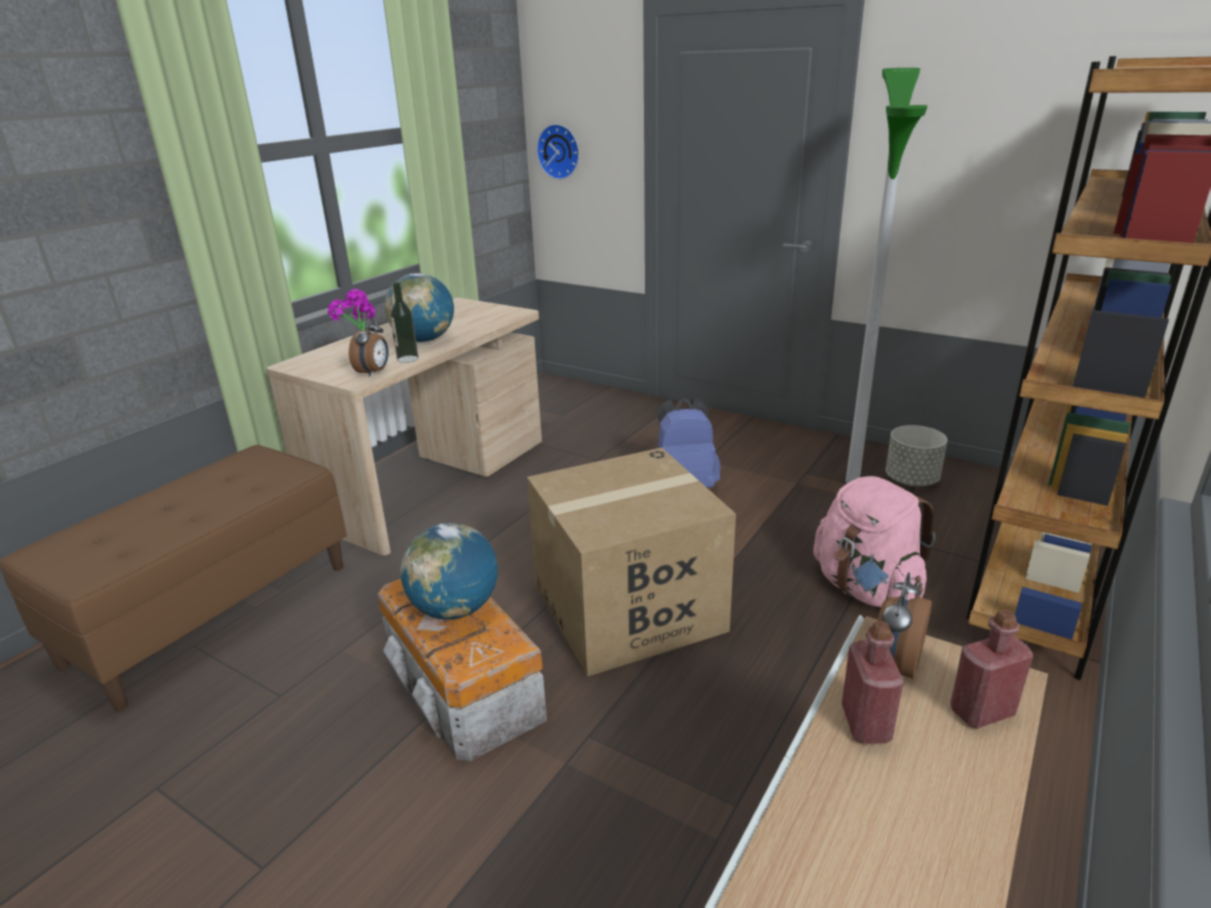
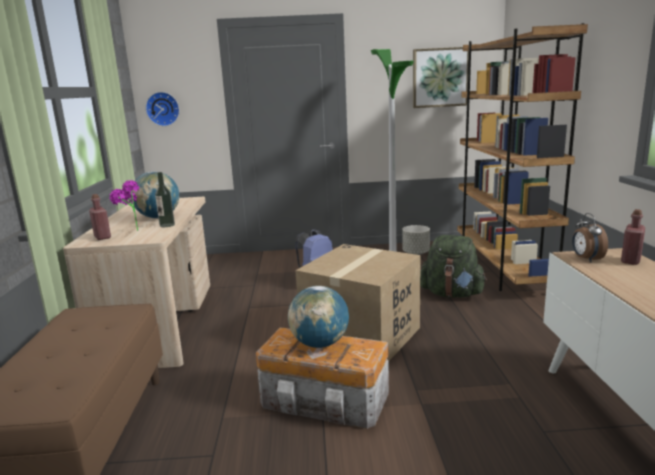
camera: 35 degrees left, 10 degrees down
alarm clock [349,316,389,377] -> none
pink backpack [813,476,935,607] -> green backpack [420,235,487,298]
red bottle [842,621,904,744] -> red bottle moved to [89,194,111,240]
none -> picture [413,47,469,108]

